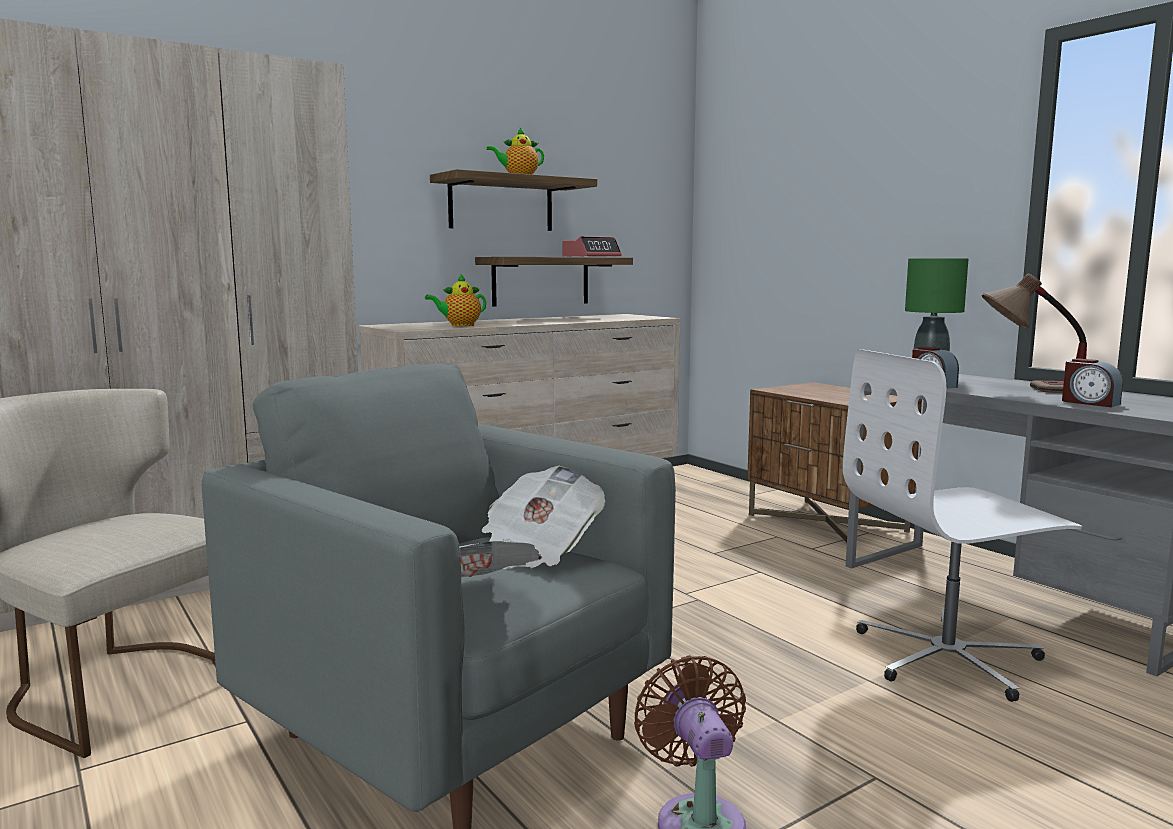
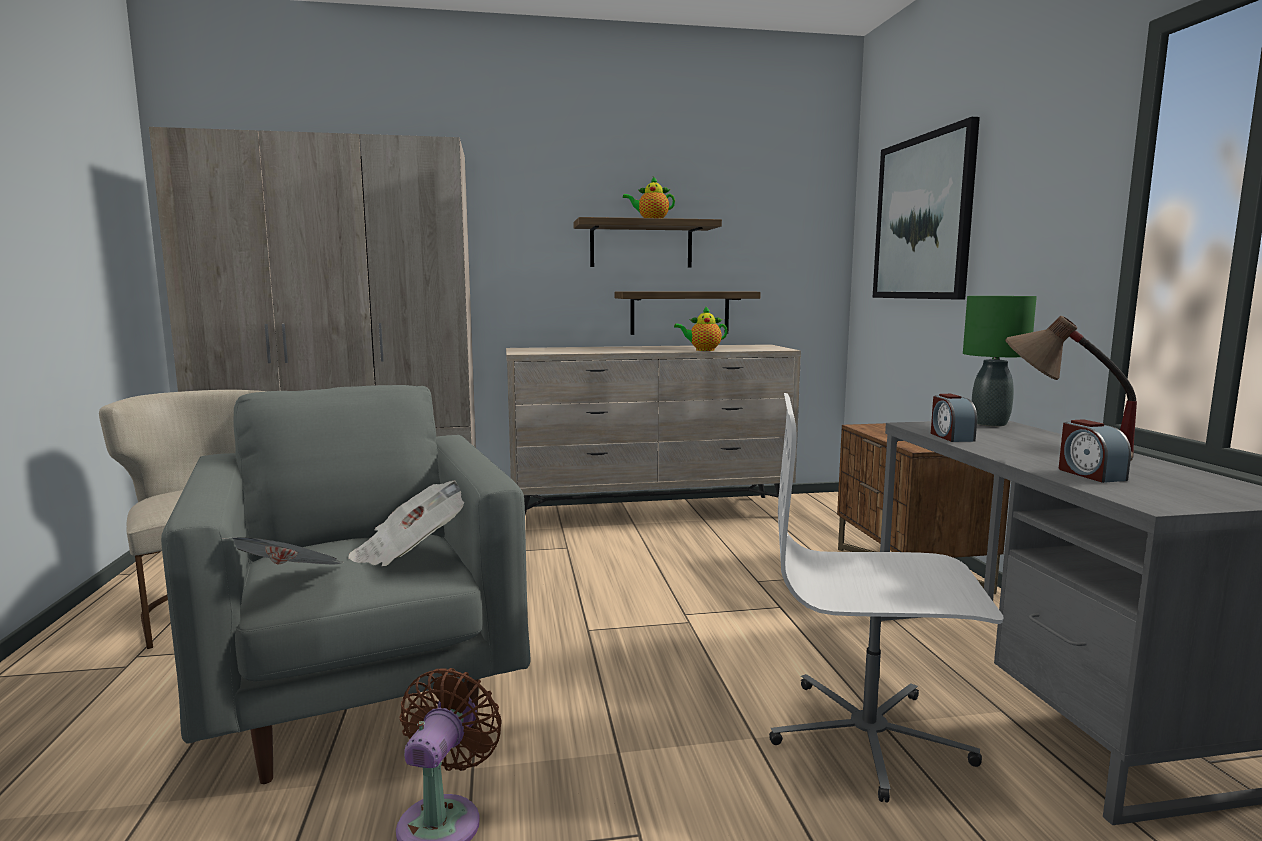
camera: 25 degrees right, 0 degrees up
teapot [425,274,486,327] -> teapot moved to [674,306,728,351]
alarm clock [562,236,622,257] -> none
none -> picture [873,117,980,300]

